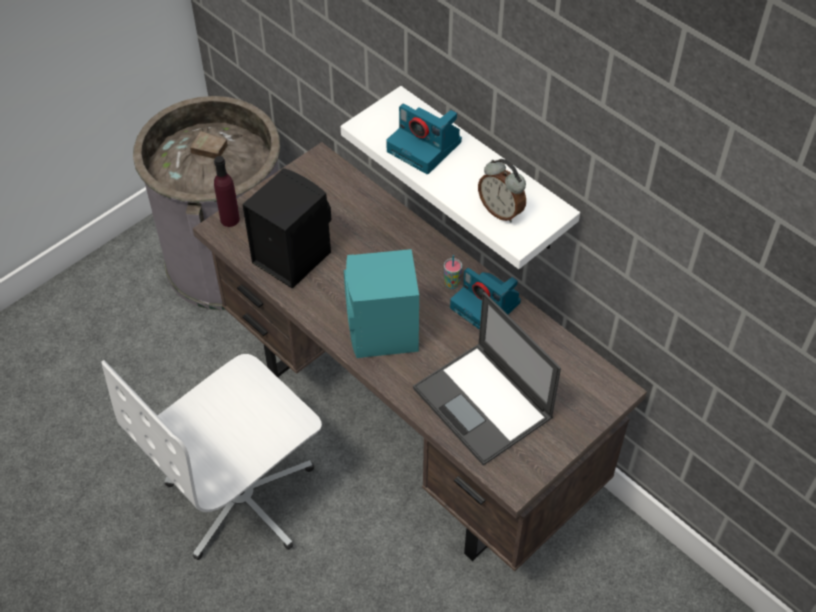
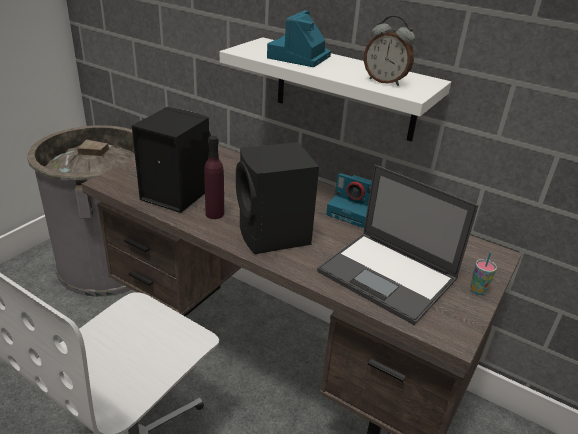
camera: 15 degrees left, 20 degrees down
purple bottle [214,156,240,227] -> purple bottle moved to [204,136,224,219]
turquoise speaker [344,249,419,358] -> black speaker [236,142,319,254]
camera [386,104,462,174] -> camera turned 90 degrees clockwise [267,10,331,67]
cup [444,255,462,289] -> cup moved to [470,251,497,295]

